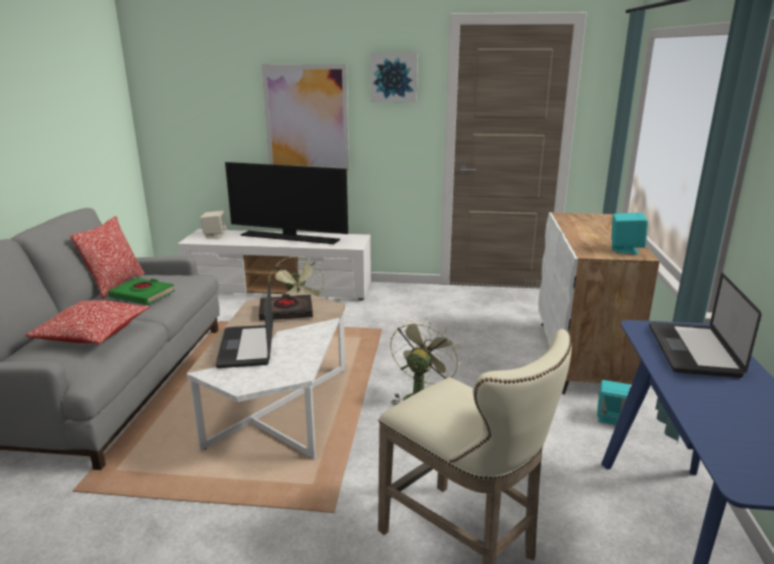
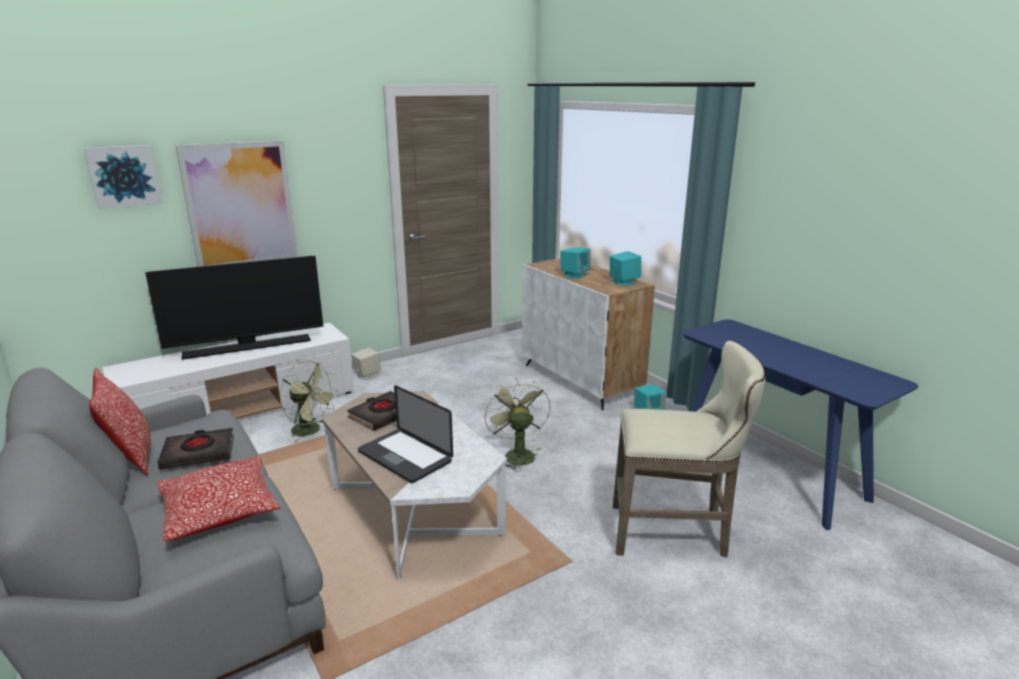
camera: 40 degrees left, 0 degrees up
green book [108,278,175,305] -> black book [157,428,234,470]
beige speaker [200,211,227,239] -> beige speaker moved to [351,347,381,380]
picture [371,53,418,102] -> picture moved to [84,145,163,209]
laptop [649,273,762,378] -> none
none -> turquoise speaker [560,247,591,279]

